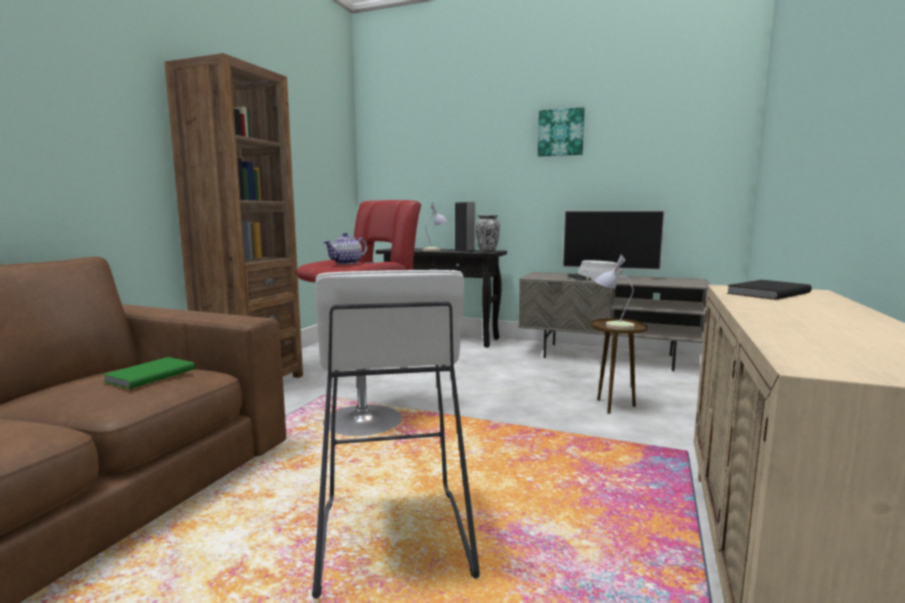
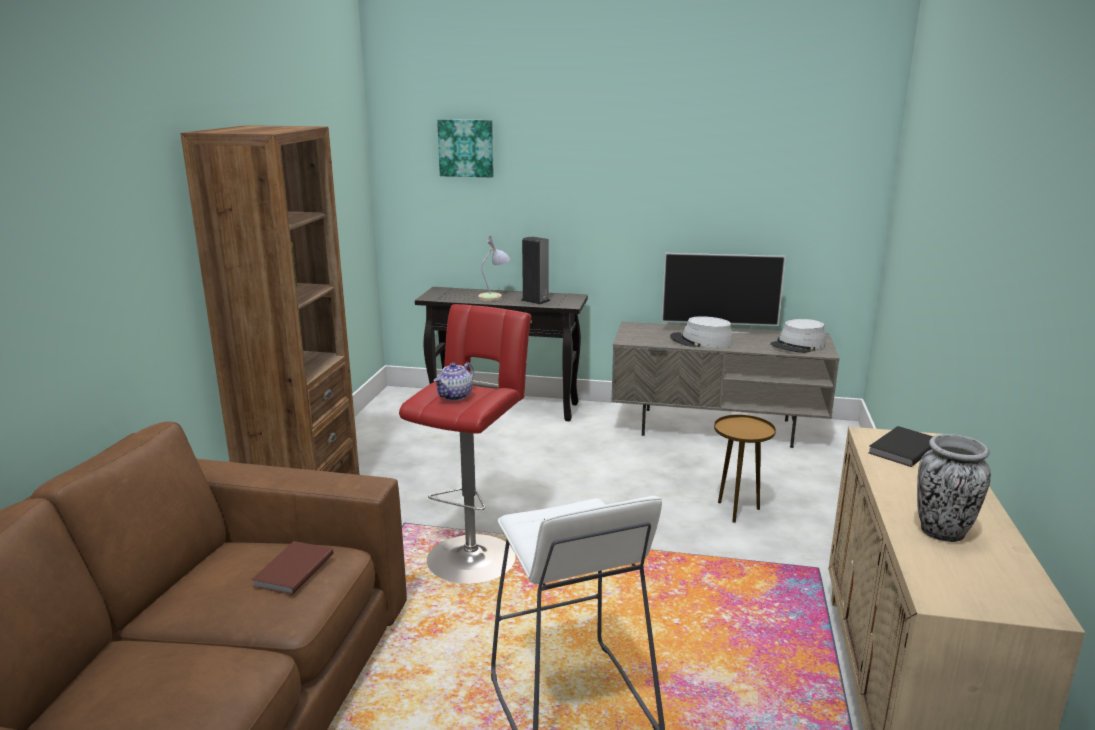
camera: 10 degrees left, 10 degrees up
green book [102,357,195,389] -> brown book [251,541,333,595]
vase [475,214,500,253] -> vase moved to [917,434,991,542]
picture [538,107,585,157] -> picture moved to [437,119,494,178]
table lamp [595,254,635,330] -> none
none -> grey hat [771,319,826,353]

